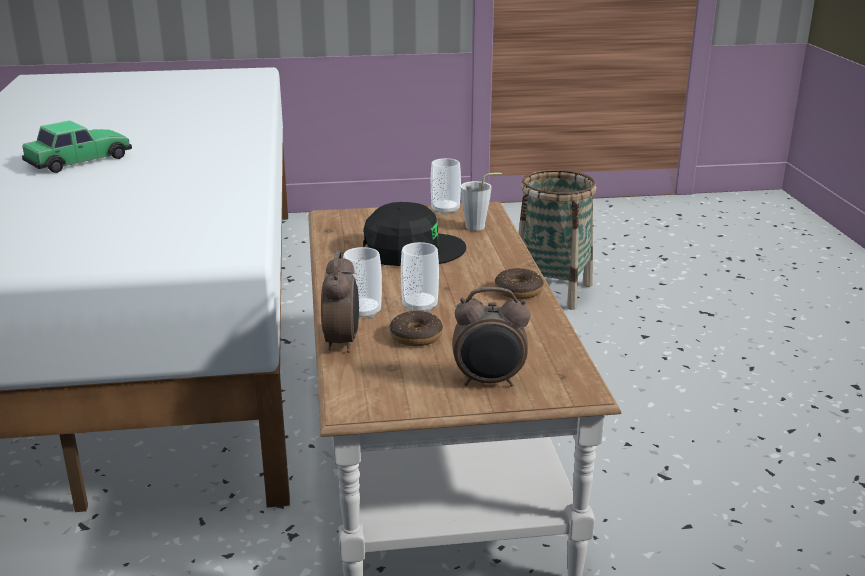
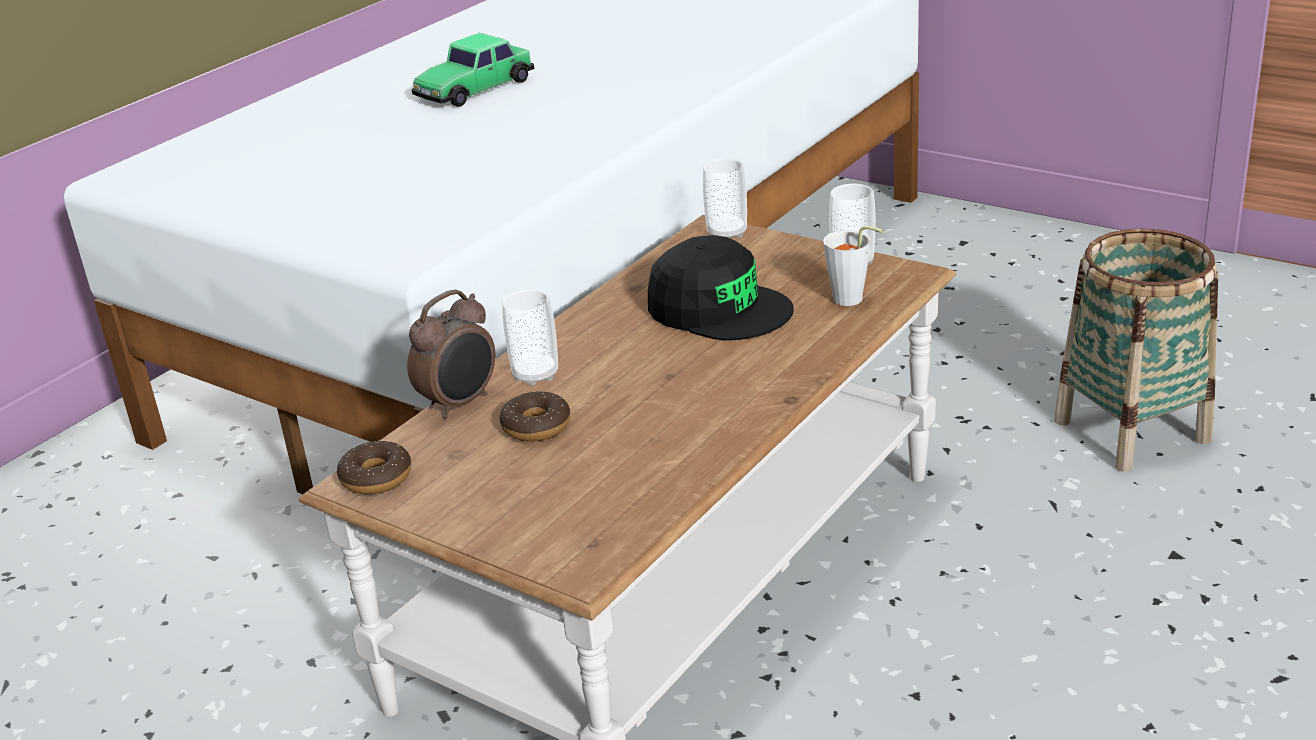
camera: 45 degrees right, 5 degrees up
toy car [22,121,132,173] -> toy car turned 135 degrees clockwise [411,33,534,107]
cup [401,242,439,313] -> cup moved to [703,158,747,238]
alarm clock [452,287,531,387] -> none
donut [495,268,544,299] -> donut moved to [337,440,411,494]

